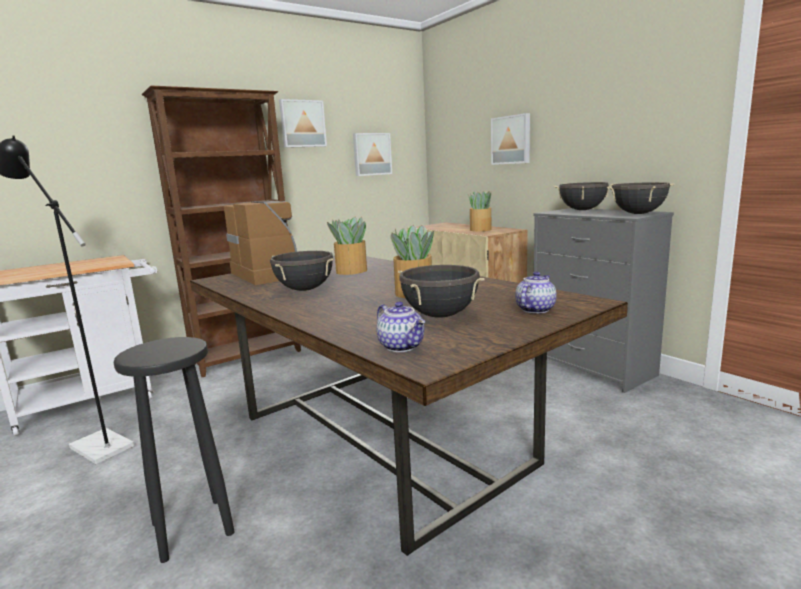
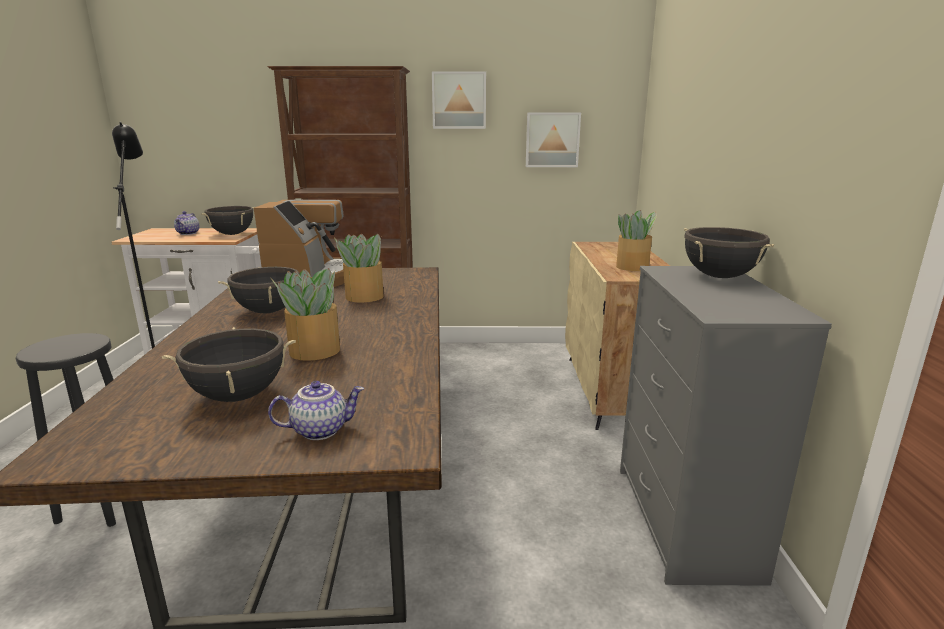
camera: 35 degrees right, 5 degrees up
teapot [376,301,425,352] -> teapot moved to [174,211,199,235]
picture [491,113,530,165] -> none
black cooking pot [607,182,674,214] -> black cooking pot moved to [202,206,255,235]

